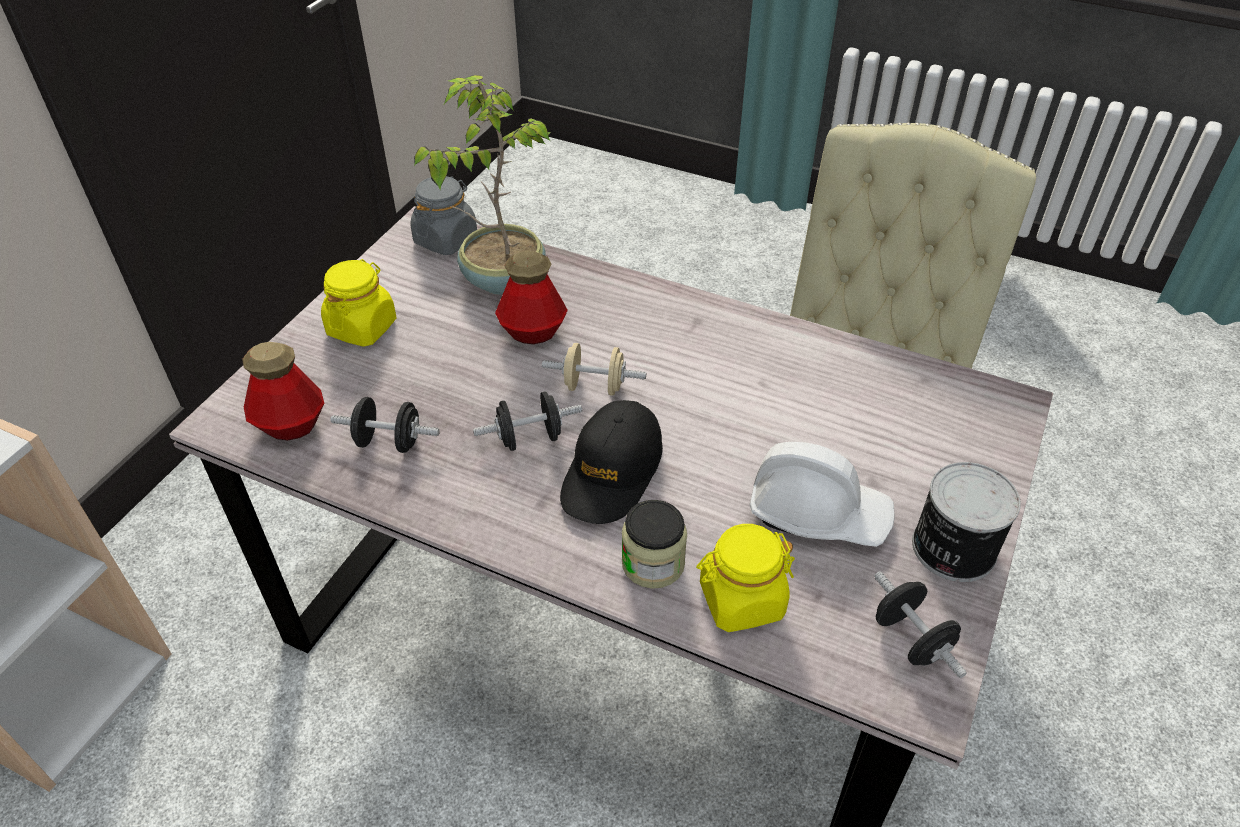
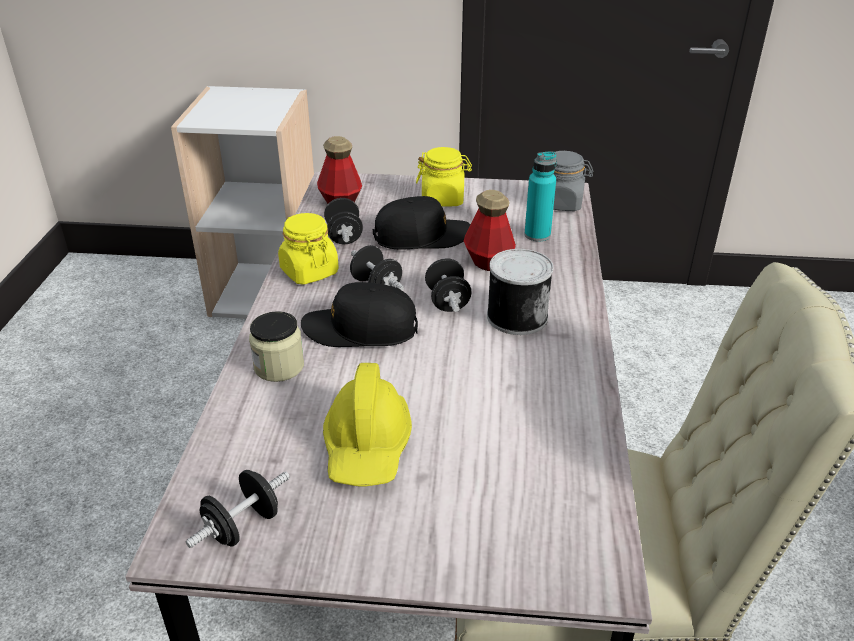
camera: 70 degrees right, 10 degrees down
potted plant [414,75,551,295] -> turquoise bottle [524,151,557,241]
beige dumbbell [542,343,646,396] -> black dumbbell [425,258,471,312]
yellow jar [696,524,795,632] -> yellow jar moved to [278,213,339,285]
white hard hat [749,442,895,547] -> yellow hard hat [323,363,412,486]
can [912,462,1021,582] -> can moved to [487,249,553,335]
none -> black cap [373,196,470,250]

